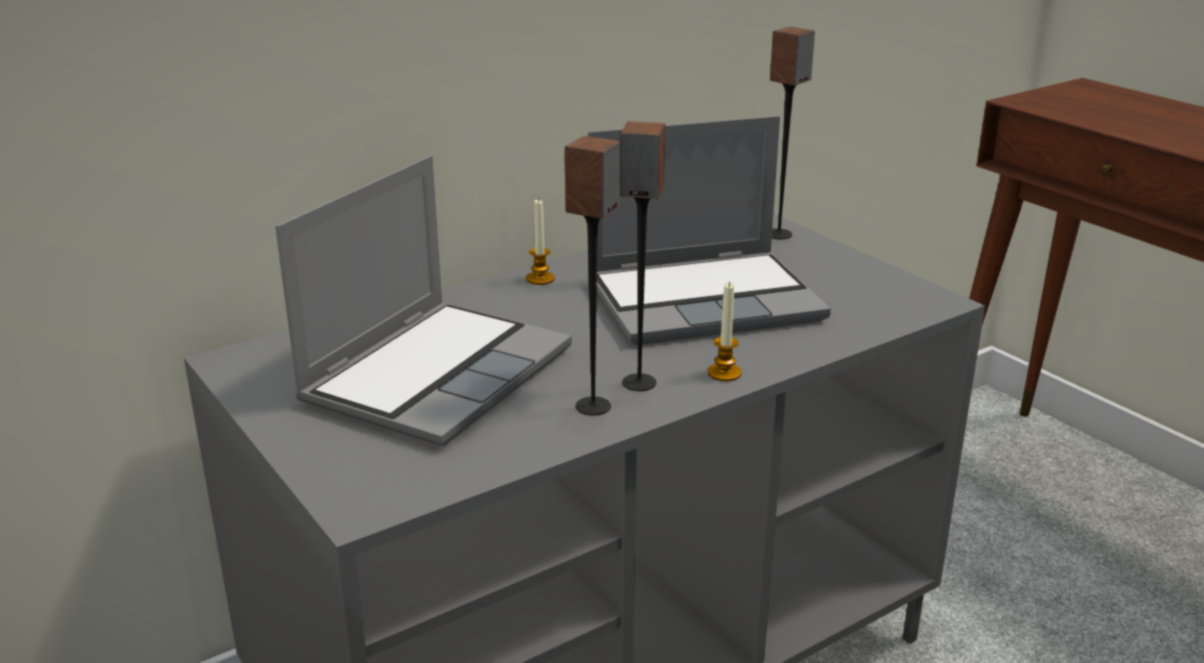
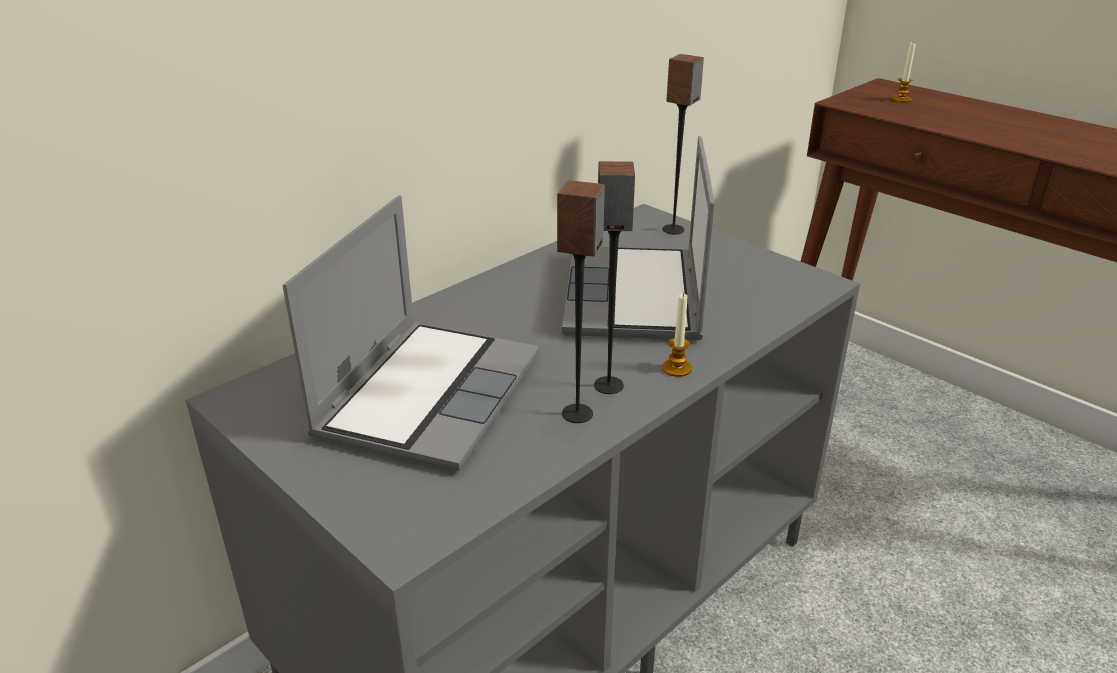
camera: 10 degrees left, 5 degrees up
candle [526,198,555,285] -> candle moved to [891,43,916,102]
laptop [588,116,831,345] -> laptop turned 120 degrees clockwise [562,136,715,340]

